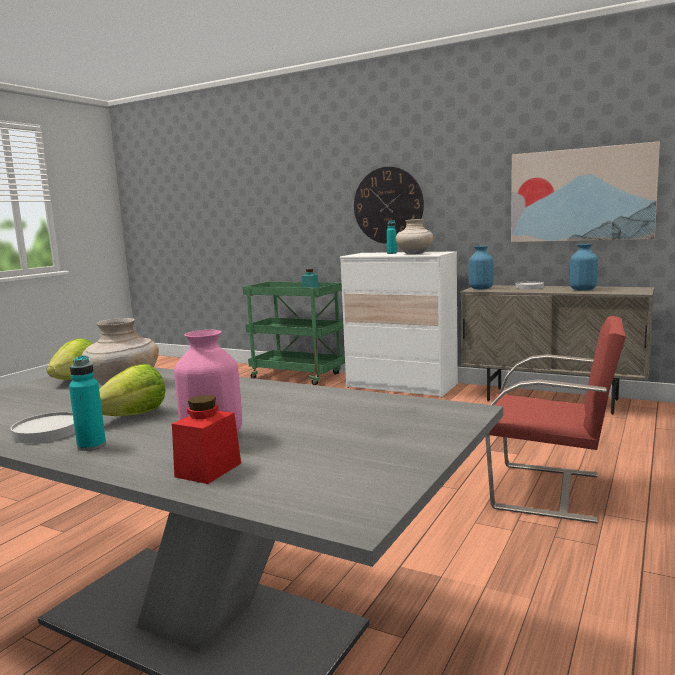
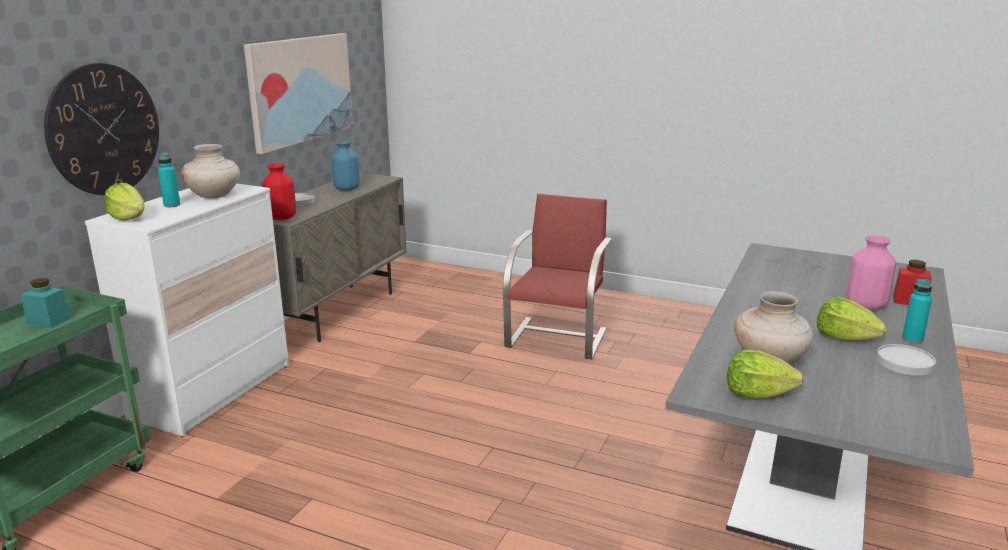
camera: 95 degrees left, 10 degrees up
blue vase [469,246,494,289] -> red vase [262,164,296,220]
none -> lettuce [104,183,144,221]

